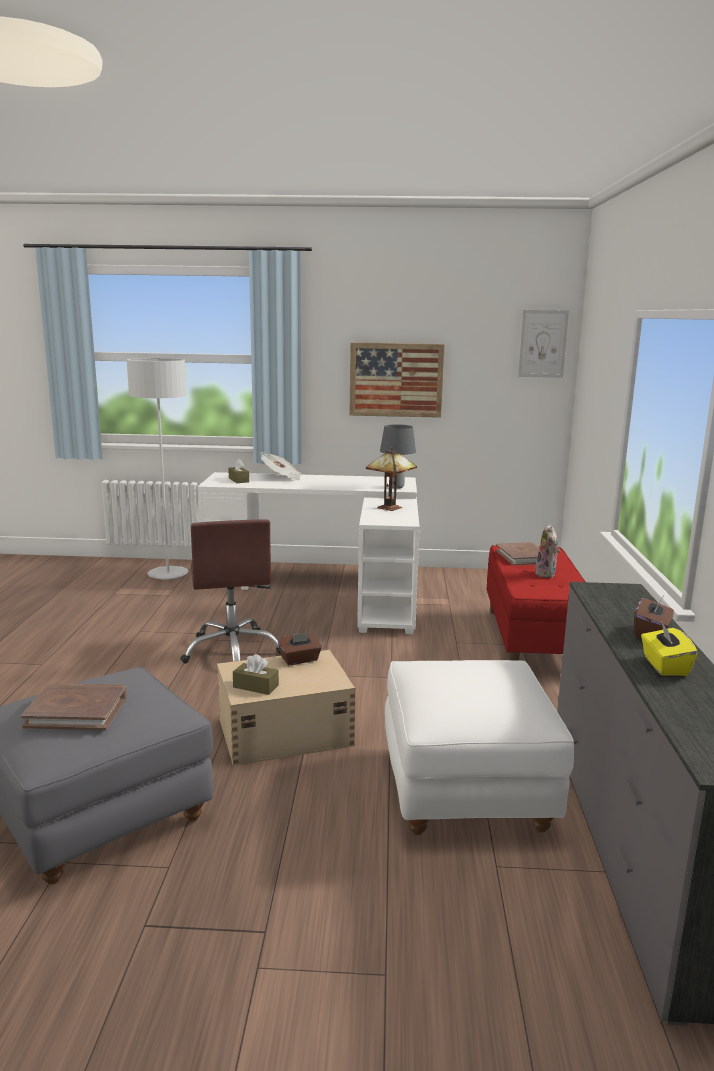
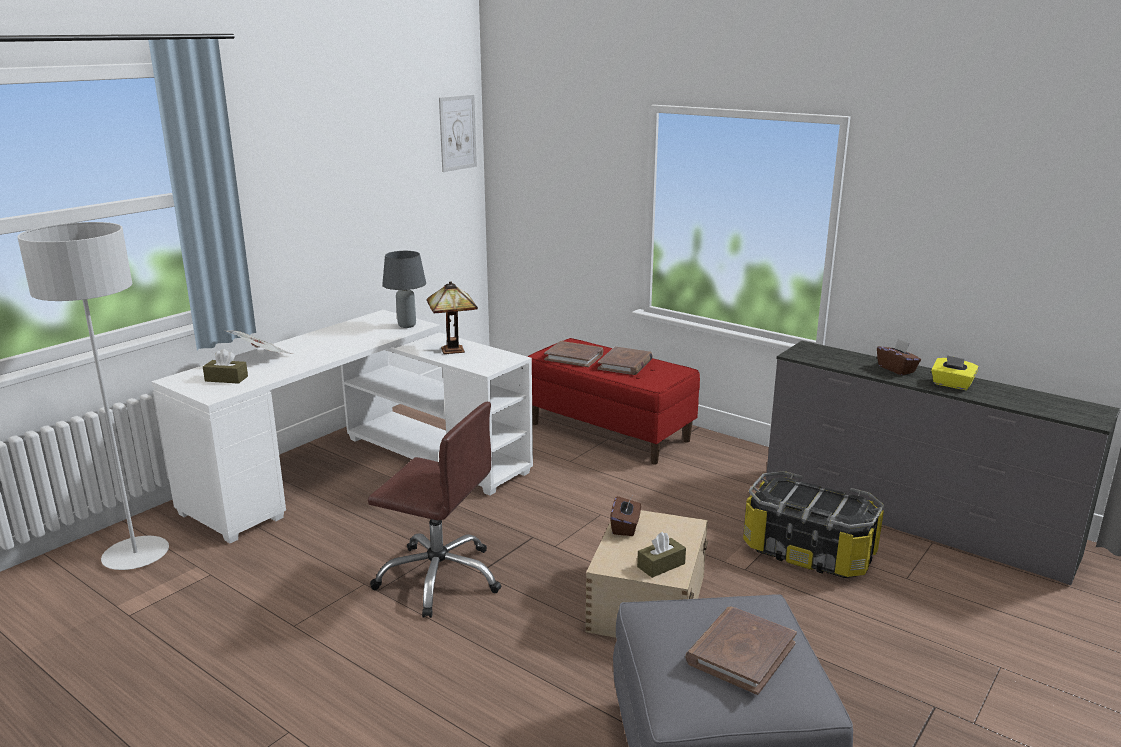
camera: 55 degrees left, 5 degrees up
picture [350,342,445,418] -> none
white ottoman [385,660,574,835] -> storage box [743,471,884,578]
plush toy [535,524,560,578] -> brown book [598,347,653,375]

